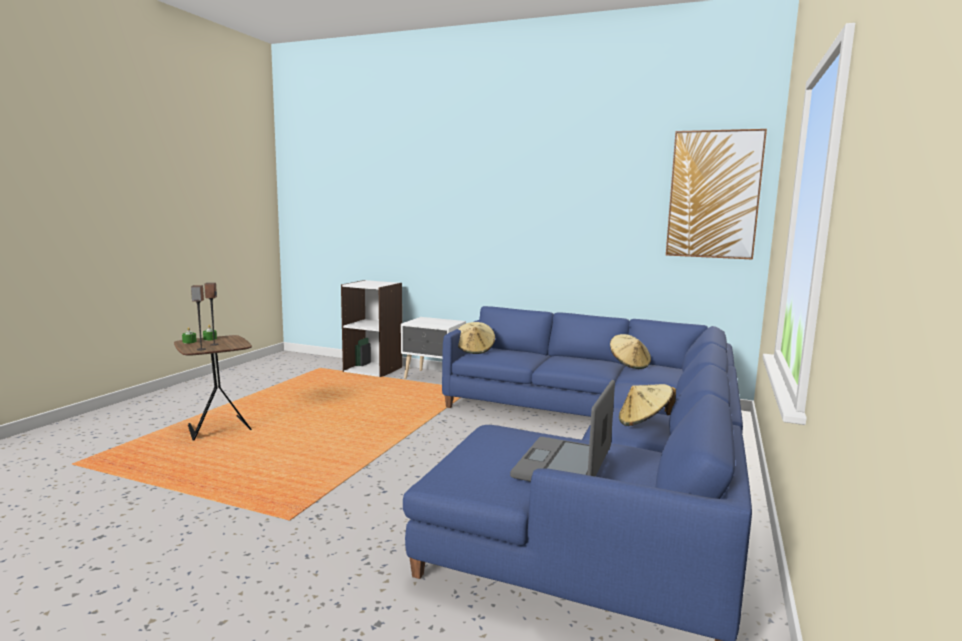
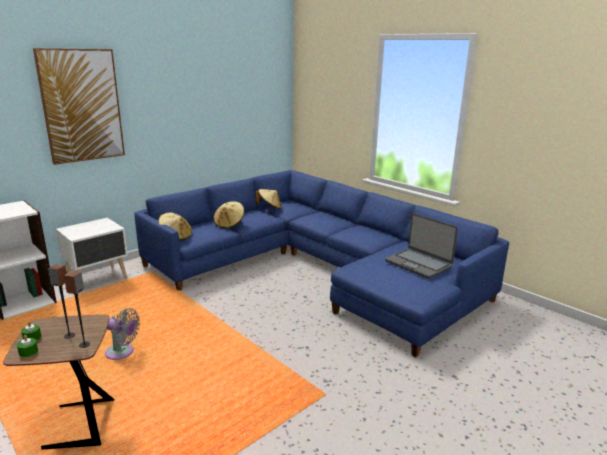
camera: 65 degrees left, 10 degrees up
beige hat [619,384,676,426] -> beige hat moved to [214,201,244,229]
picture [666,129,767,260] -> picture moved to [33,48,125,165]
none -> grey fan [105,308,140,360]

